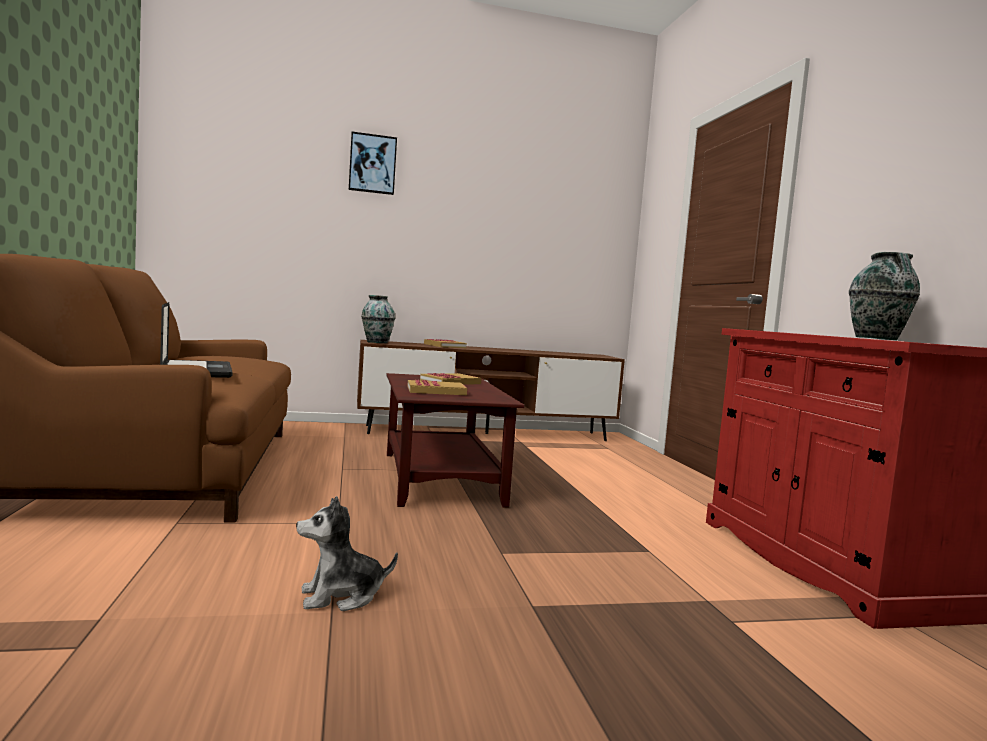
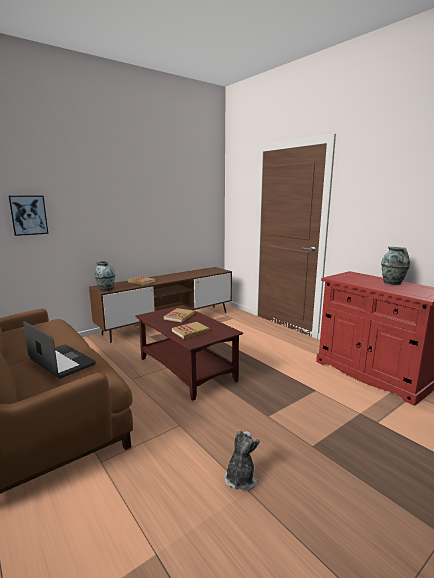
camera: 25 degrees left, 10 degrees up
plush toy [296,496,398,611] -> plush toy turned 150 degrees clockwise [224,430,260,490]
picture [349,132,397,195] -> picture moved to [8,196,48,236]

